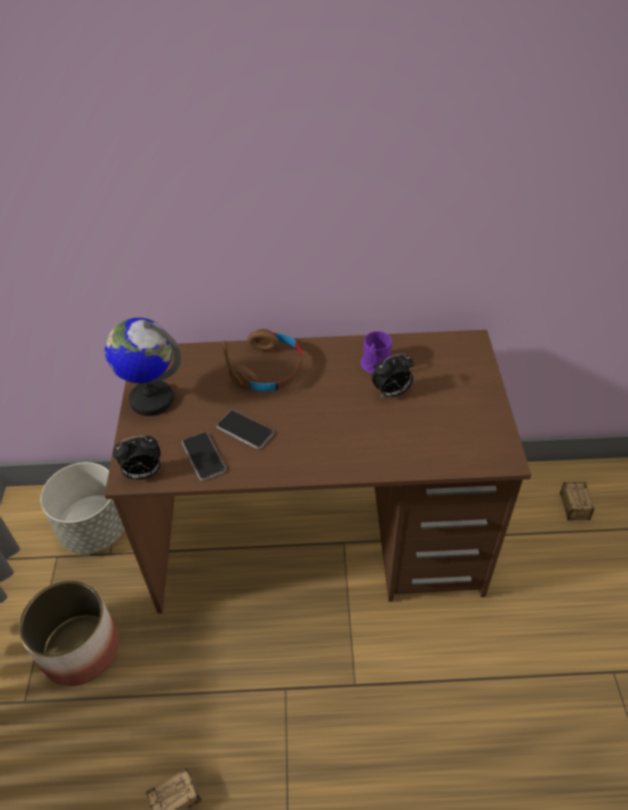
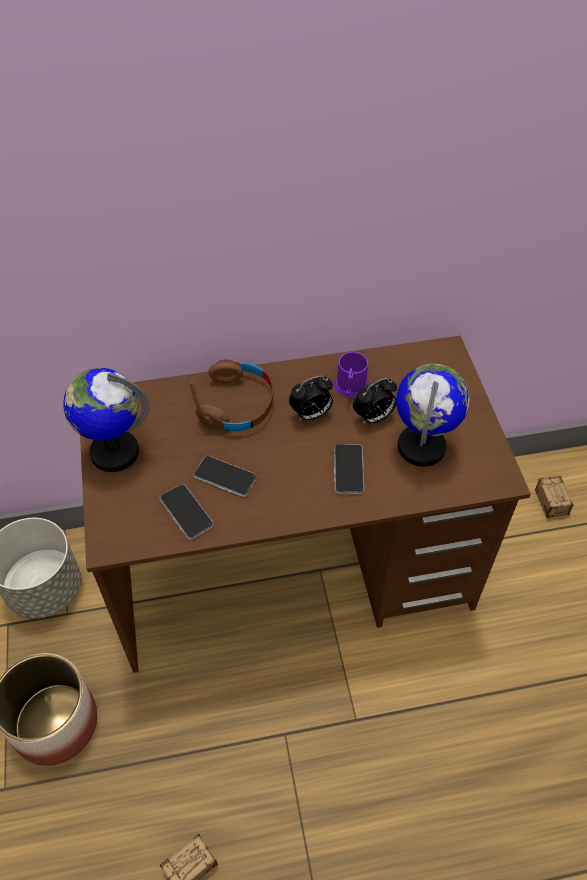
camera: 10 degrees left, 5 degrees up
alarm clock [113,436,161,480] -> alarm clock moved to [289,376,333,421]
none -> phone [334,444,364,494]
none -> globe [396,364,470,467]

